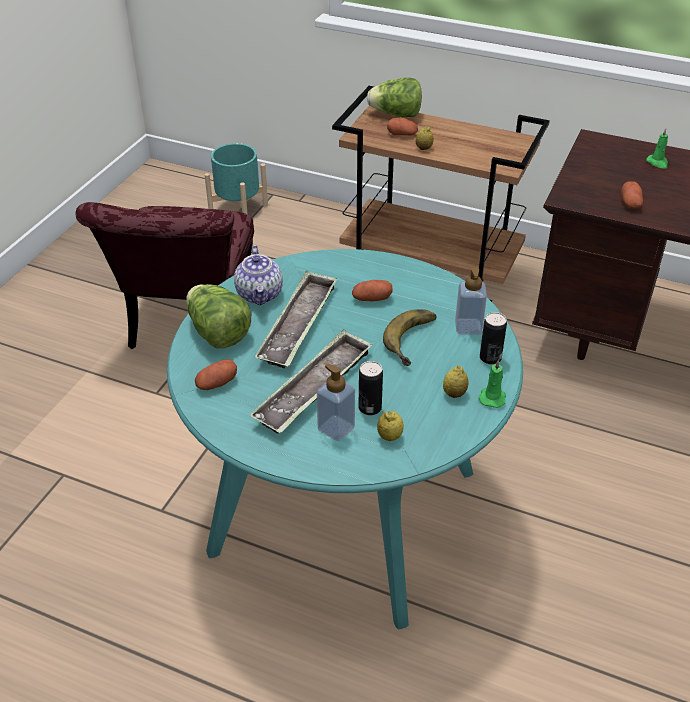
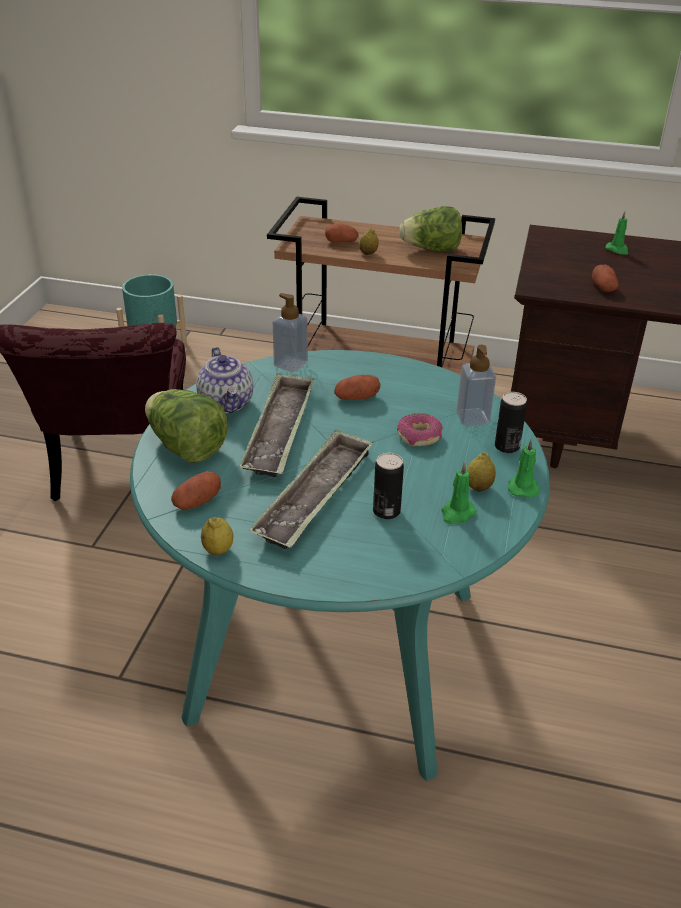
camera: 10 degrees left, 5 degrees down
soap dispenser [317,364,355,441] -> soap dispenser moved to [273,293,308,372]
lettuce [367,78,422,117] -> lettuce moved to [399,206,462,251]
lemon [377,411,404,441] -> lemon moved to [201,517,233,555]
banana [383,309,437,366] -> donut [397,413,443,447]
none -> green candle [441,462,477,524]

